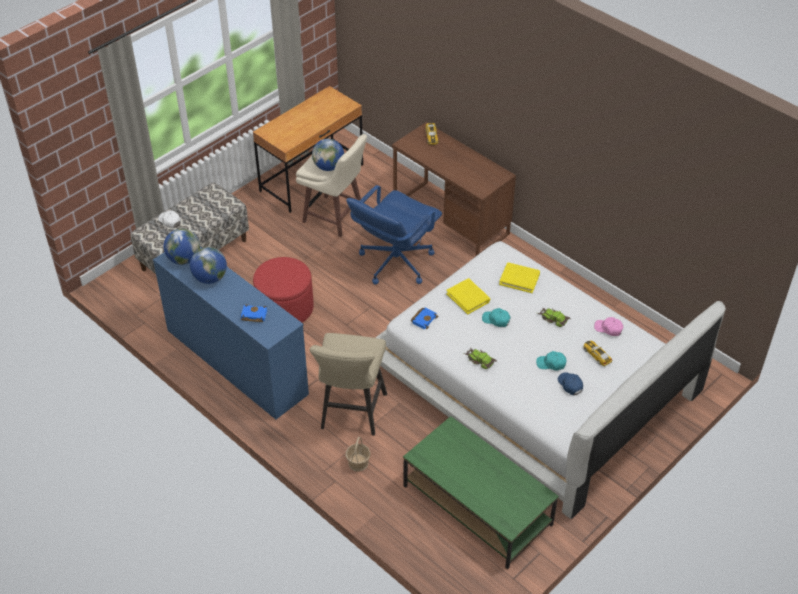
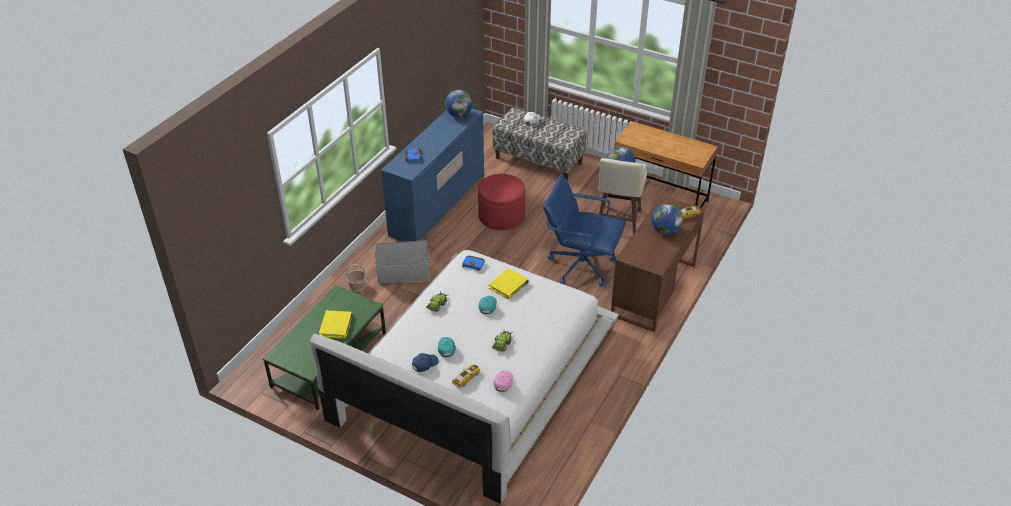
camera: 75 degrees right, 5 degrees down
globe [190,247,227,284] -> globe moved to [651,204,683,235]
beige stool [310,333,387,436] -> grey storage box [375,240,430,284]
yellow book [499,262,540,293] -> yellow book moved to [319,310,353,339]

